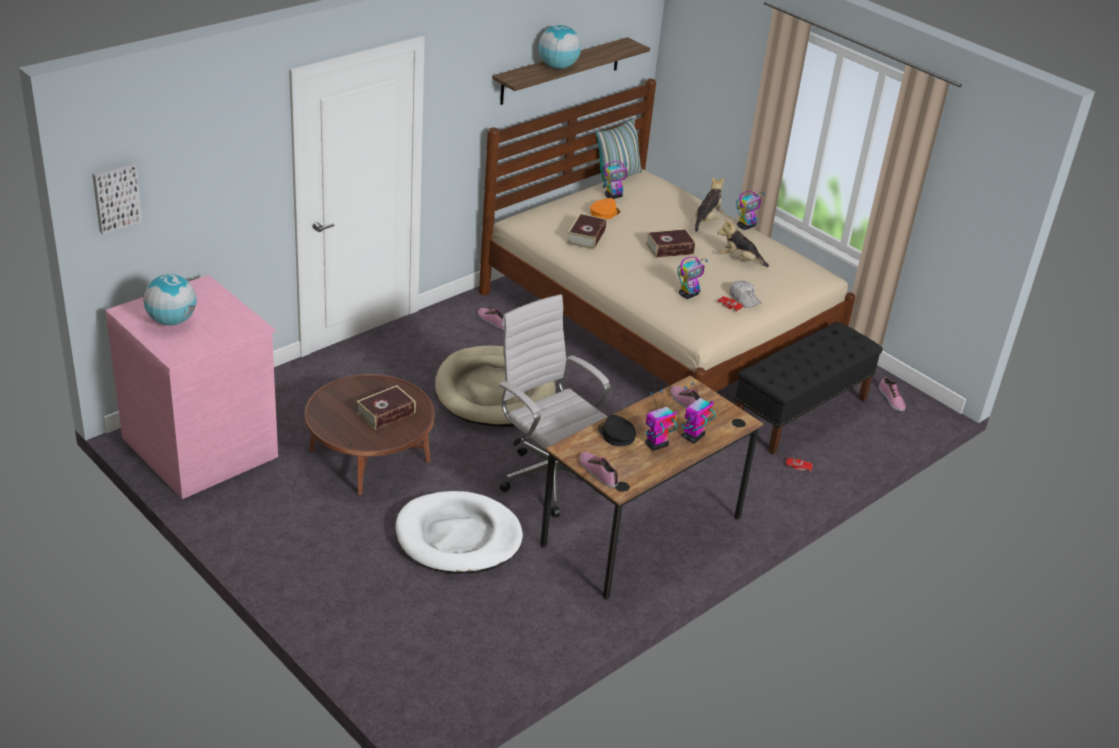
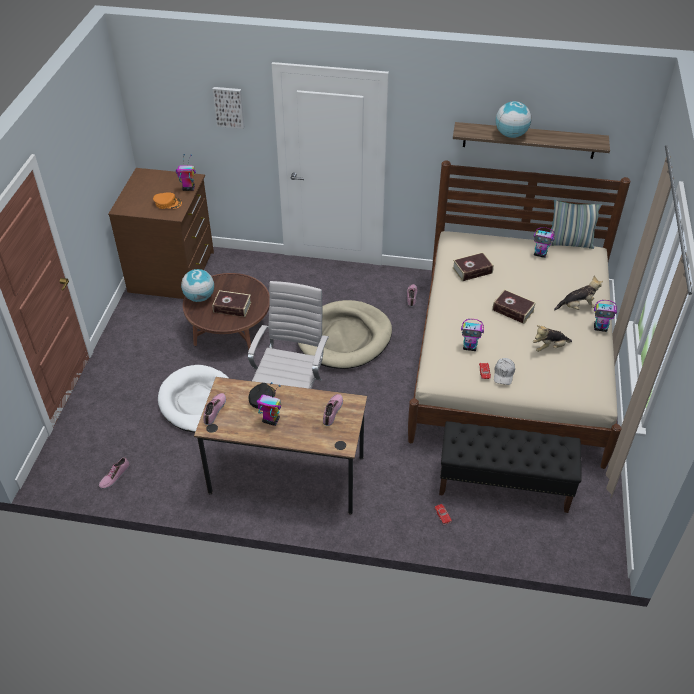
camera: 55 degrees right, 10 degrees up
picture [92,162,142,234] -> picture moved to [213,87,245,129]
pink dresser [105,275,278,499] -> brown dresser [108,168,214,299]
globe [143,274,196,325] -> globe moved to [181,269,214,302]
orange cap [590,198,621,219] -> orange cap moved to [153,192,182,209]
toy robot [682,382,716,443] -> toy robot moved to [176,154,196,191]
plush toy [718,219,769,267] -> plush toy turned 90 degrees counterclockwise [533,325,572,352]
shoe [879,377,906,411] -> shoe moved to [99,457,130,489]

